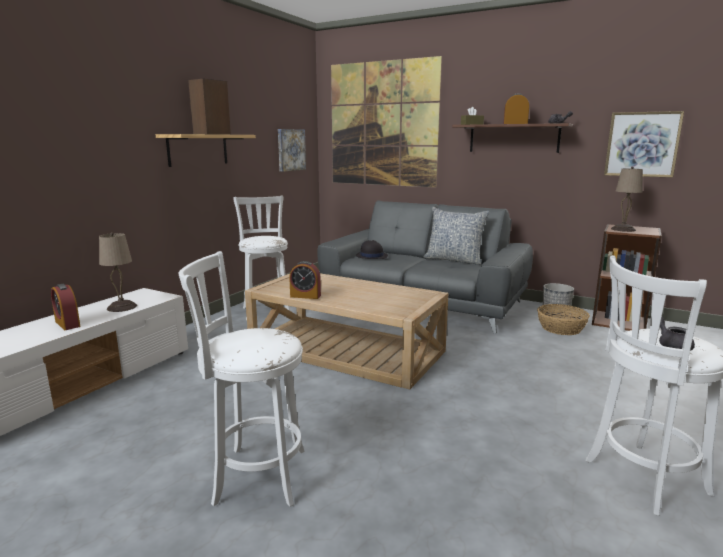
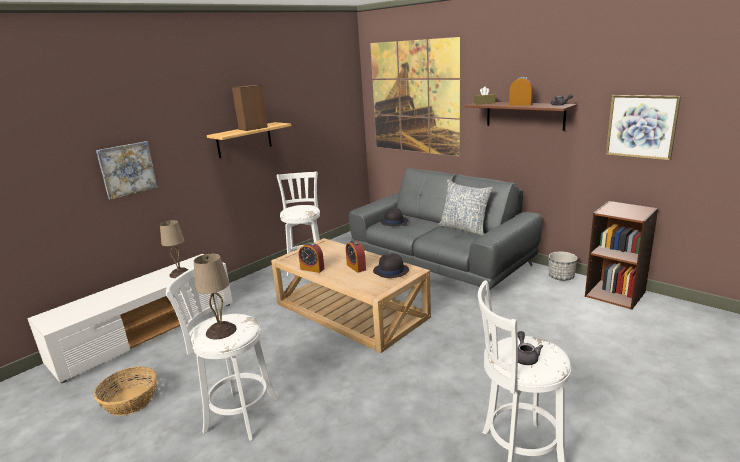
camera: 15 degrees right, 5 degrees up
alarm clock [51,284,81,330] -> alarm clock moved to [346,240,366,273]
picture [278,129,306,172] -> picture moved to [96,141,158,200]
basket [537,304,590,335] -> basket moved to [94,366,157,416]
beige table lamp [611,167,643,232] -> beige table lamp moved to [194,254,237,339]
none -> black hat [373,253,409,278]

